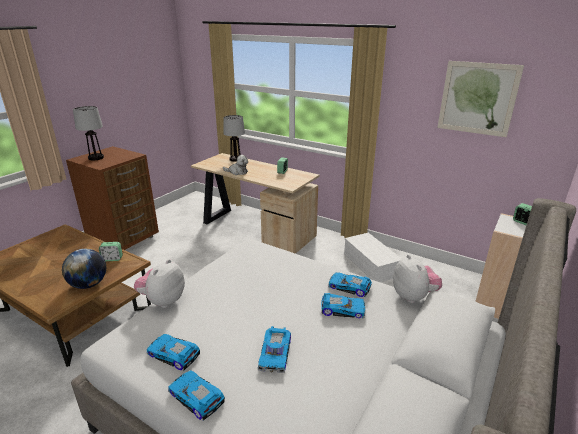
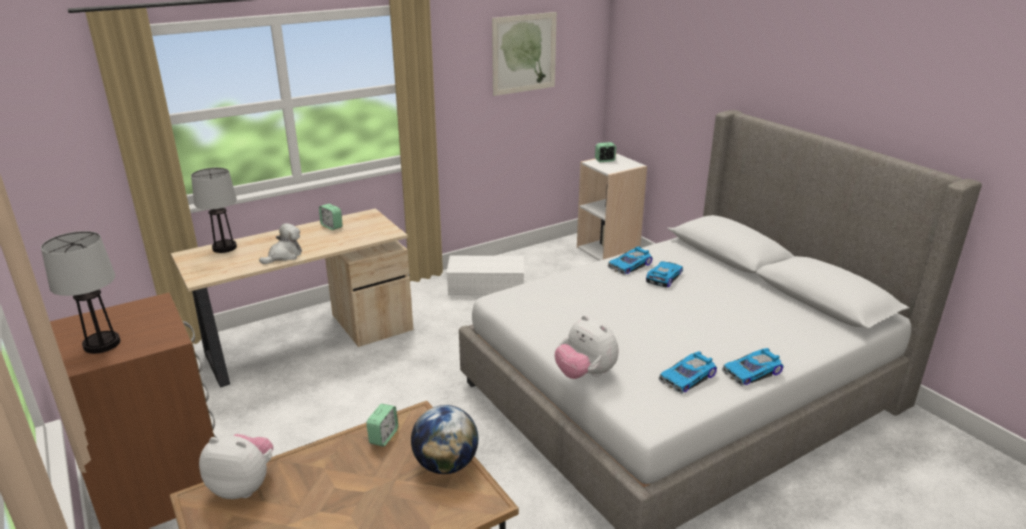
camera: 65 degrees left, 0 degrees up
toy car [258,326,291,373] -> none
plush toy [393,255,442,303] -> plush toy moved to [199,434,273,499]

